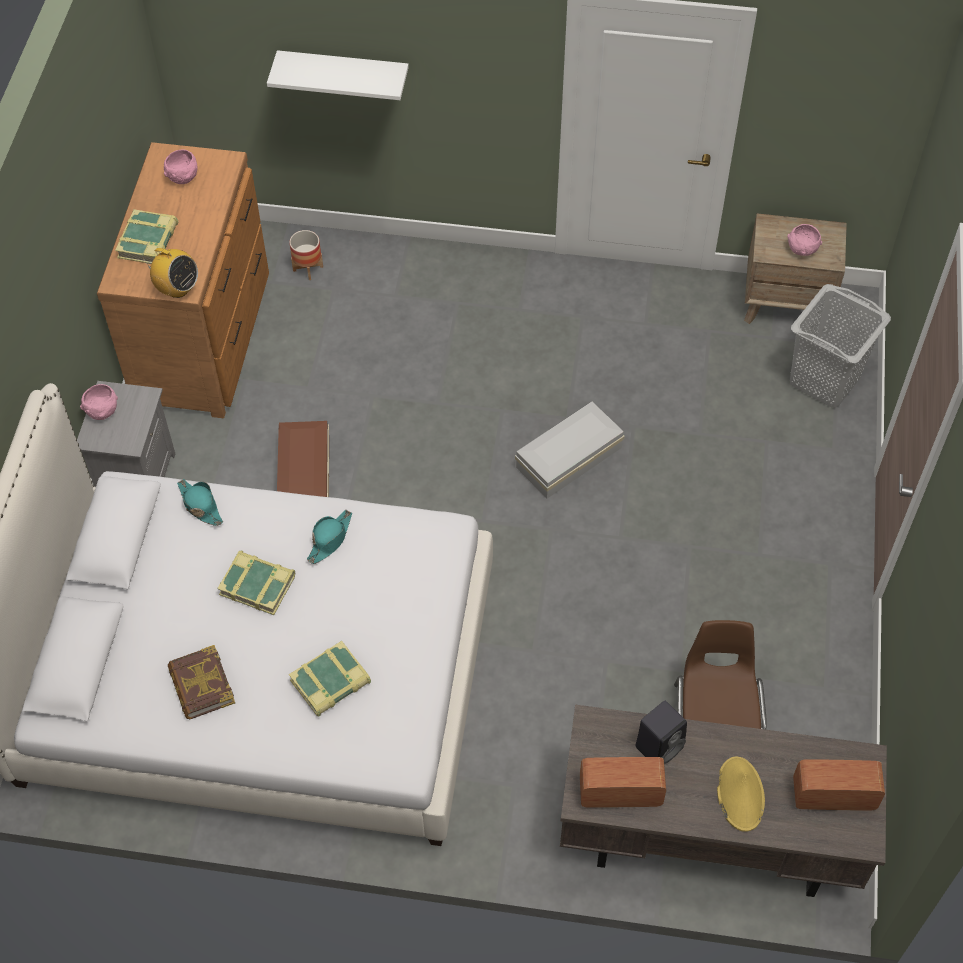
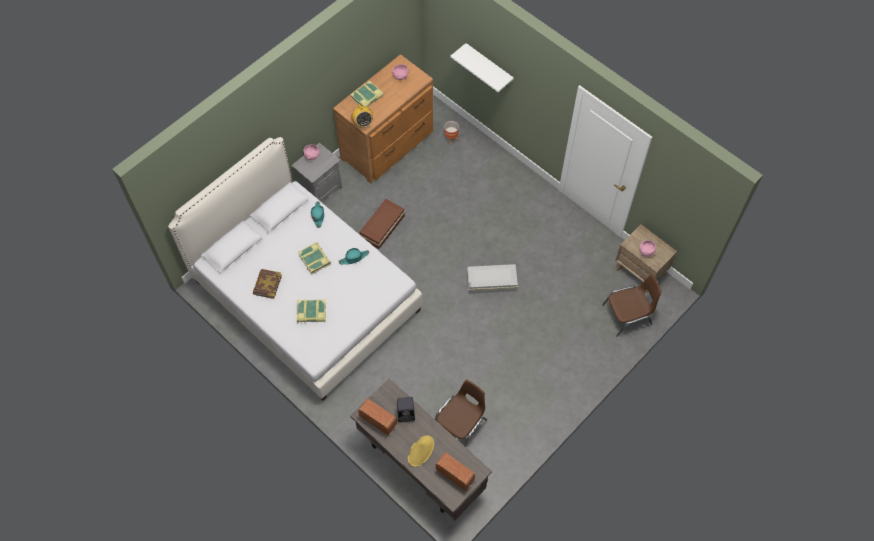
camera: 35 degrees right, 5 degrees up
grey laundry basket [790,284,891,408] -> brown chair [602,275,662,337]

